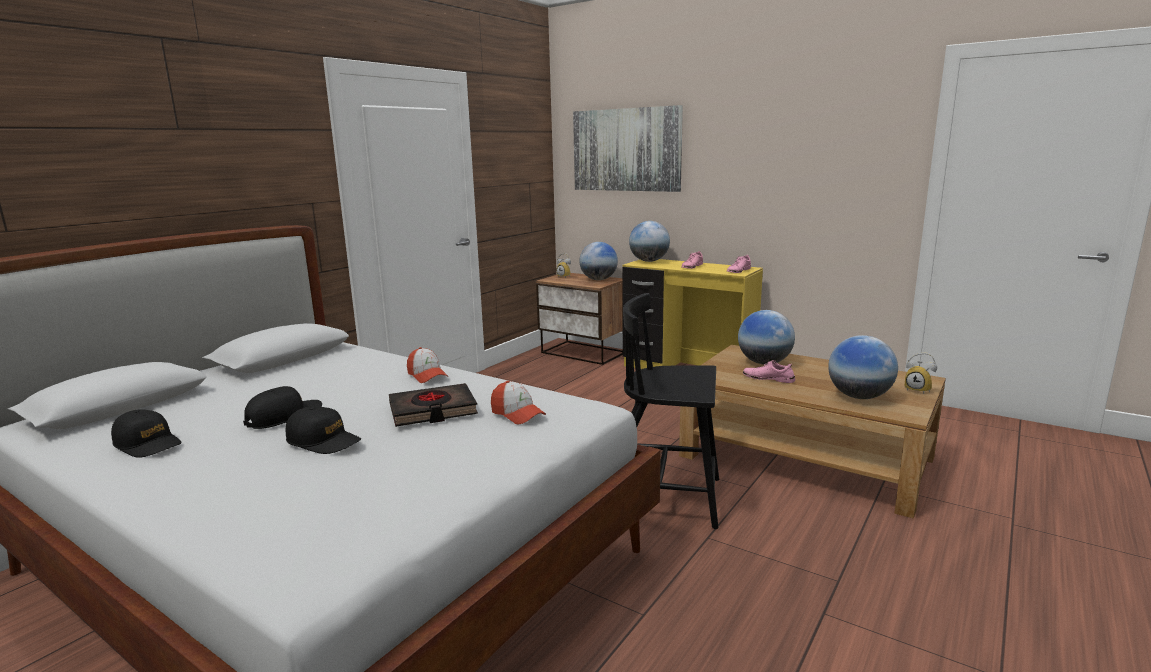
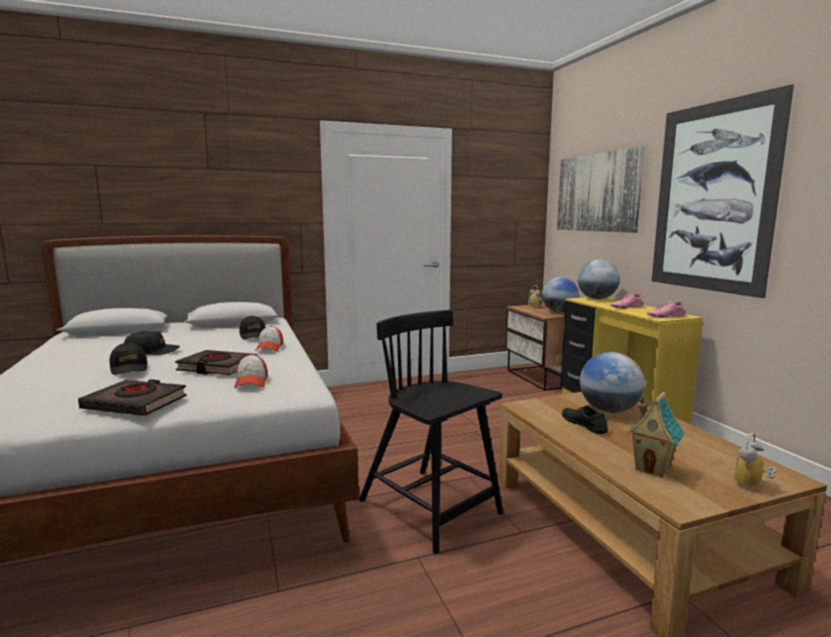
camera: 35 degrees right, 5 degrees down
black cap [111,409,182,458] -> black cap moved to [239,316,266,339]
pink shoe [743,360,795,383] -> black shoe [562,405,608,434]
globe [828,335,898,399] -> toy house [627,392,685,478]
alarm clock [905,353,937,394] -> alarm clock turned 60 degrees clockwise [735,433,777,491]
none -> black book [78,379,187,416]
none -> picture [652,84,794,298]

